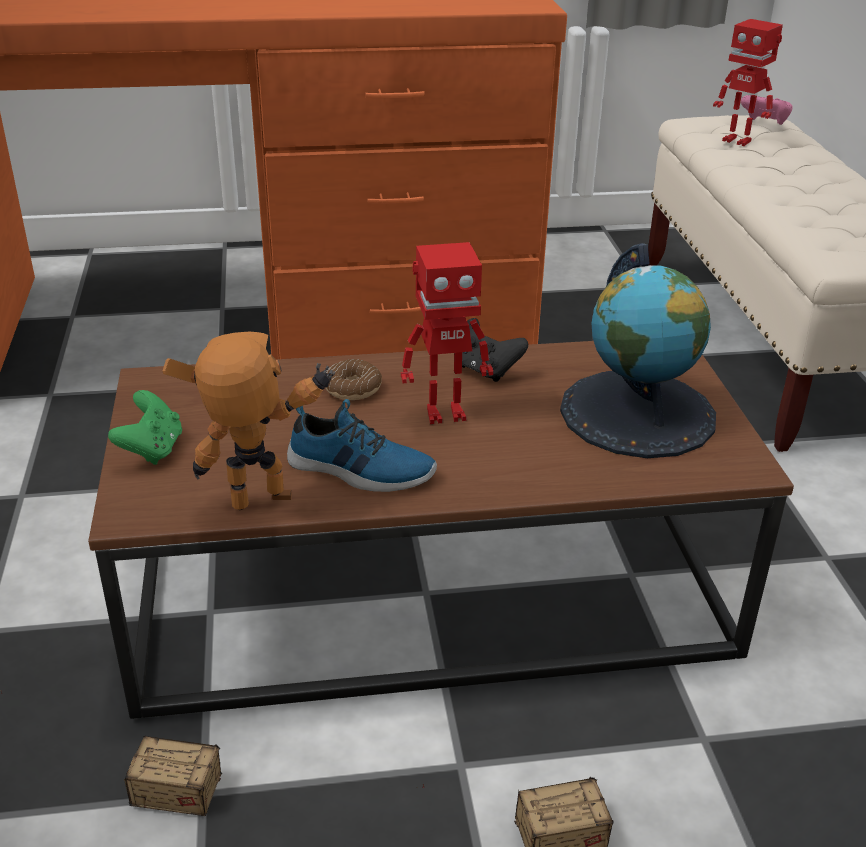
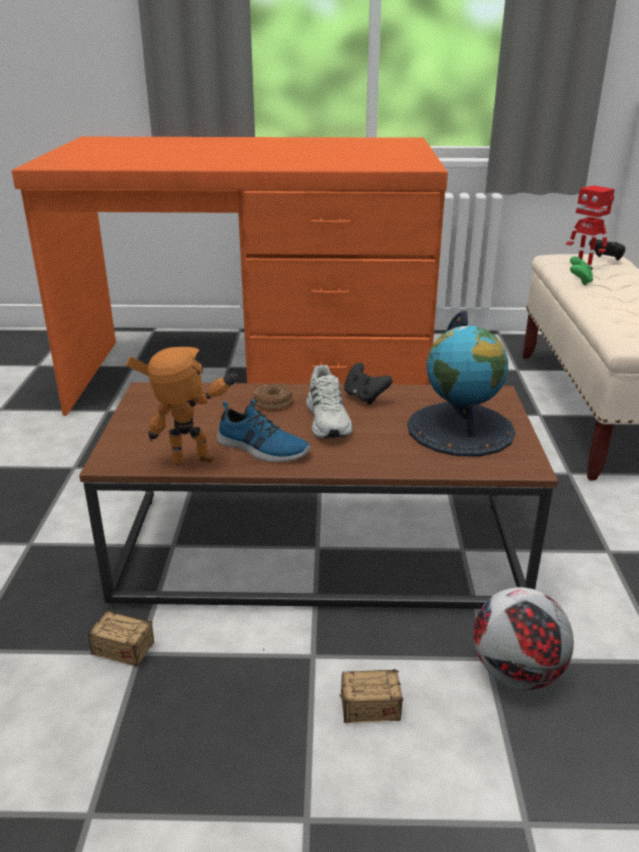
camera: 10 degrees right, 5 degrees down
green game controller [108,390,182,465] -> green game controller moved to [570,256,593,286]
toy robot [401,242,493,424] -> white shoe [306,365,353,438]
pink game controller [741,95,793,125] -> black game controller [589,239,626,261]
none -> football [474,587,574,690]

